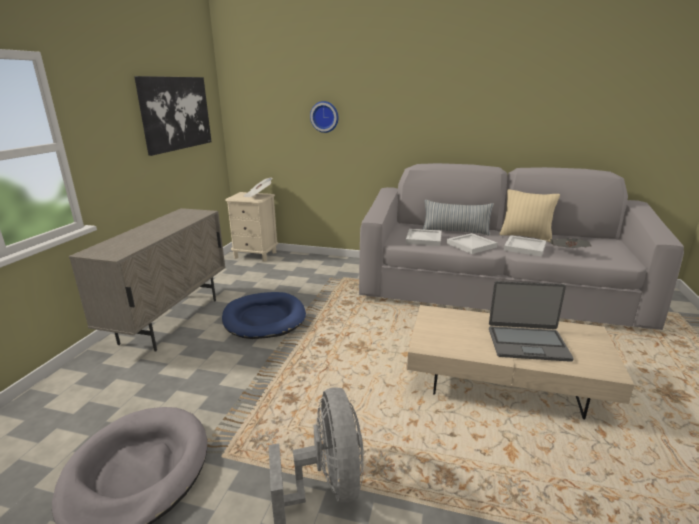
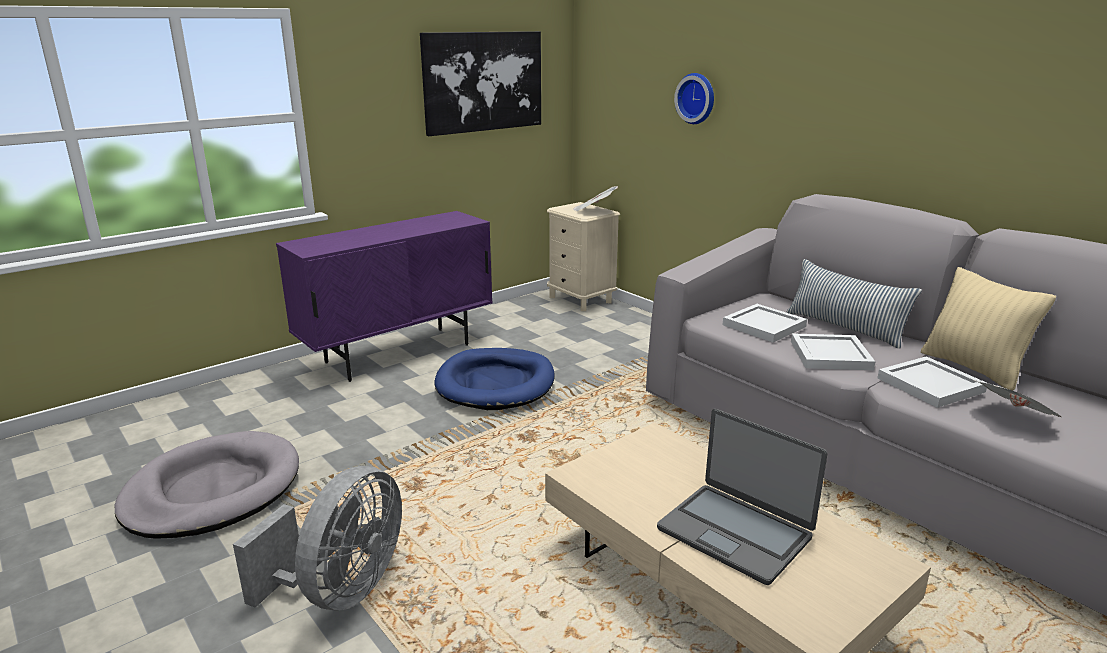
camera: 35 degrees right, 0 degrees up
beige cabinet [69,208,225,351] -> purple cabinet [276,211,492,382]

